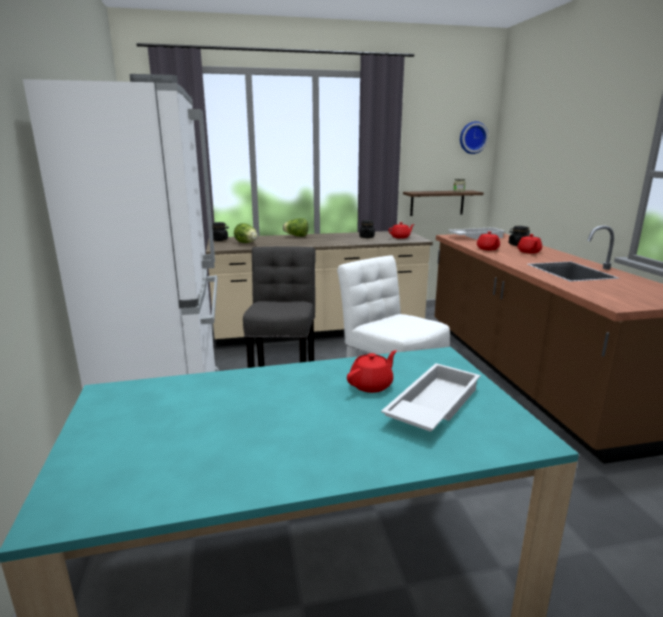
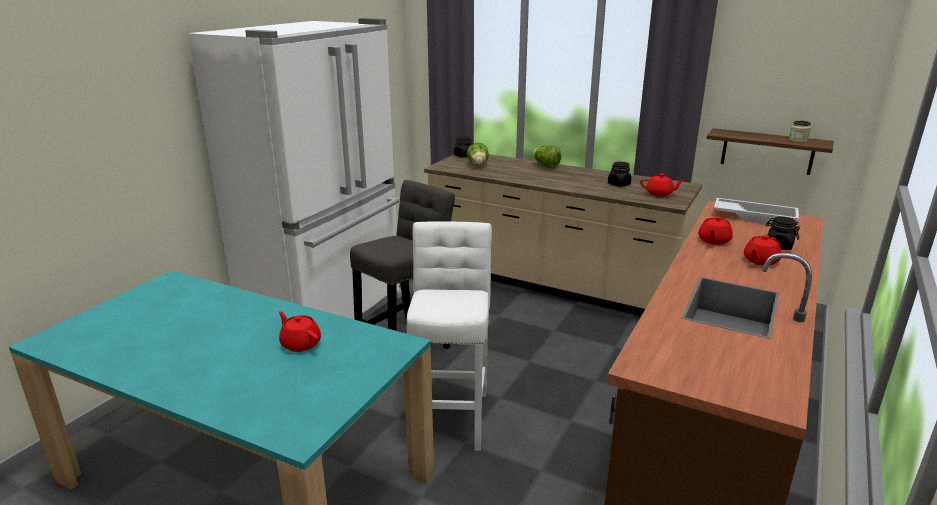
camera: 40 degrees right, 5 degrees up
red teapot [347,350,397,393] -> red teapot turned 135 degrees counterclockwise [279,311,321,352]
white tray [381,363,481,432] -> none
wall clock [460,121,489,154] -> none

